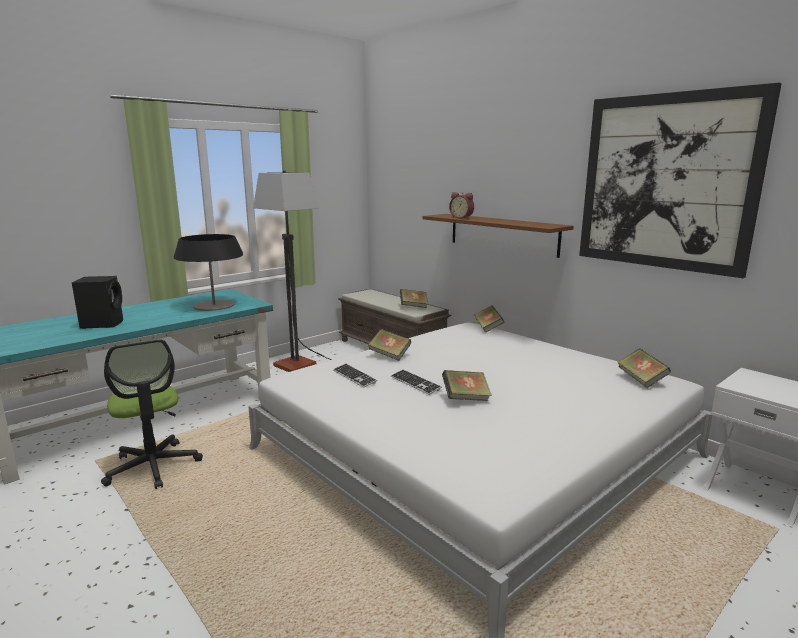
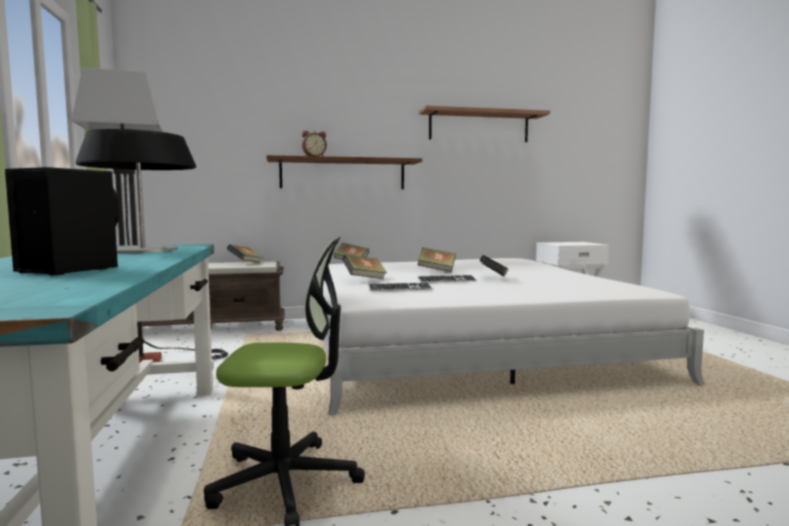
camera: 60 degrees left, 10 degrees down
picture [579,83,782,278] -> shelf [419,106,550,142]
book [618,348,671,388] -> book moved to [418,248,456,272]

